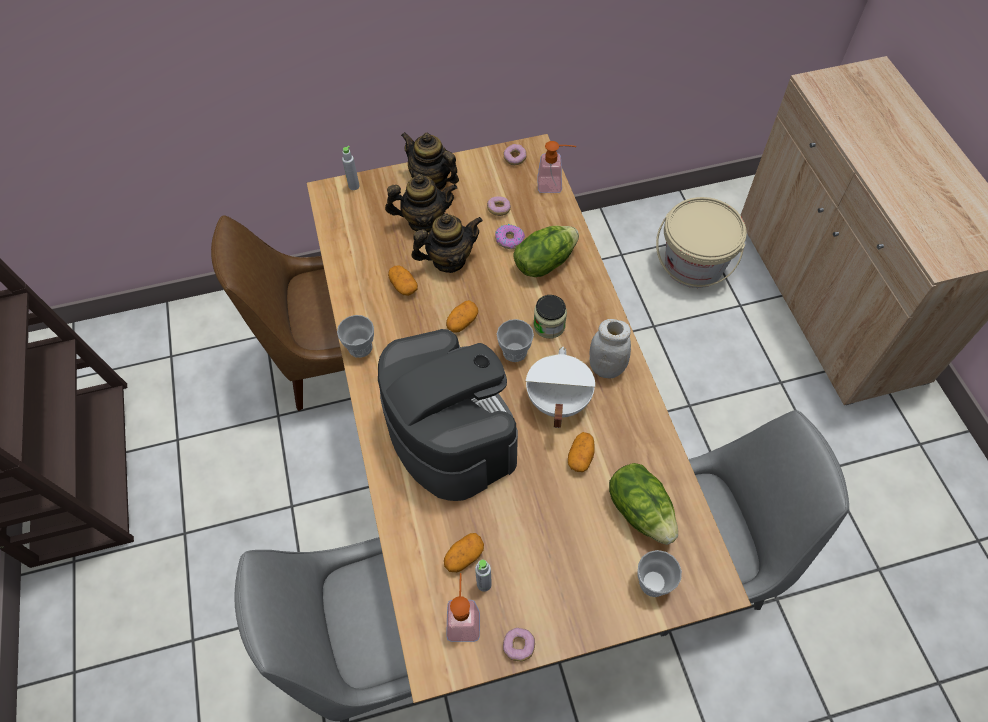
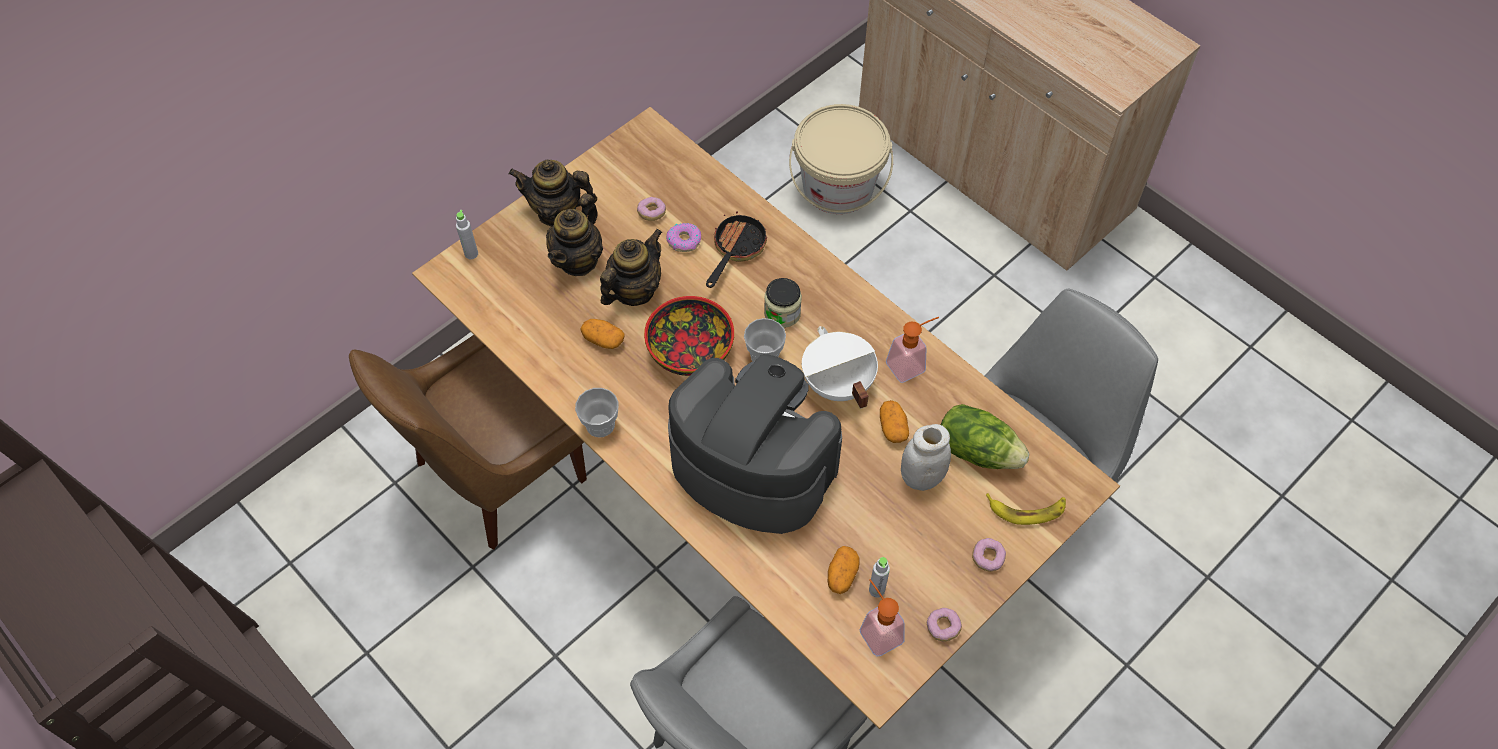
camera: 30 degrees left, 0 degrees up
teapot [385,174,457,233] -> teapot turned 150 degrees clockwise [546,193,603,276]
potato [446,300,478,333] -> bowl [644,296,734,376]
donut [504,144,527,165] -> donut moved to [972,538,1006,572]
lettuce [514,226,579,277] -> frying pan [706,211,767,288]
soap dispenser [537,141,576,193] -> soap dispenser moved to [886,317,939,383]
white jar [589,319,631,378] -> white jar moved to [901,424,951,491]
cup [637,550,682,597] -> banana [986,493,1066,525]

